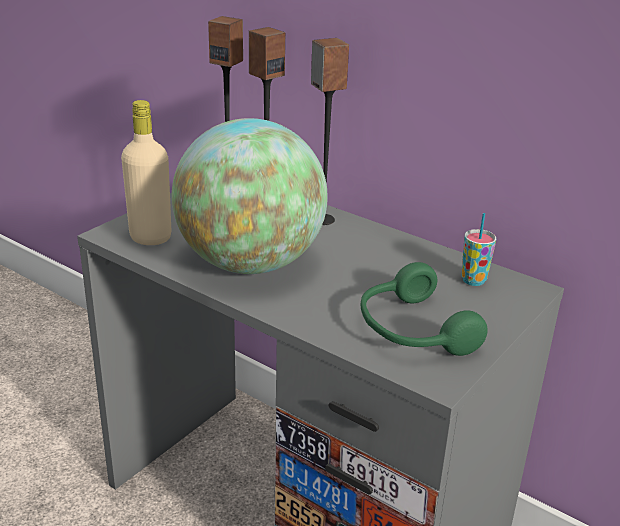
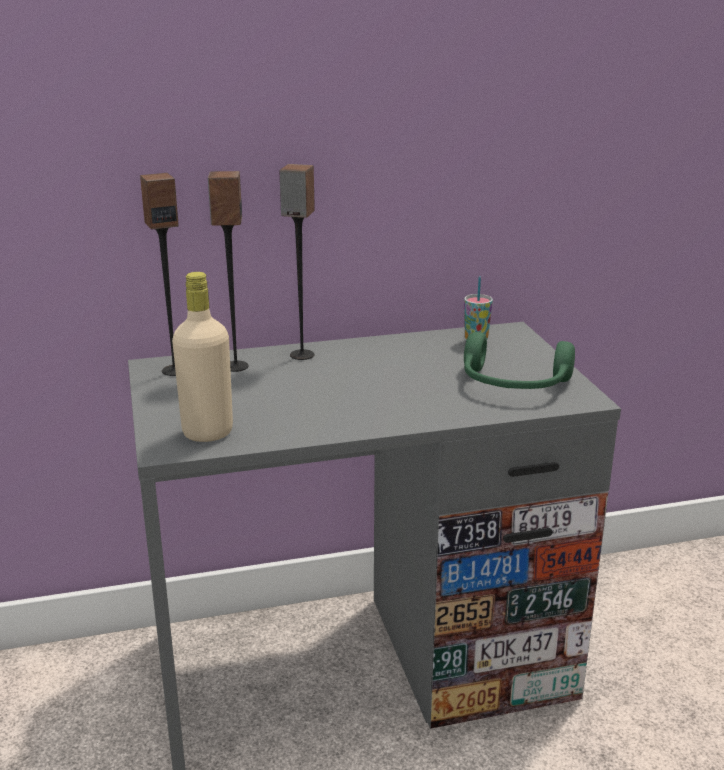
camera: 50 degrees left, 5 degrees down
globe [172,118,328,274] -> none

